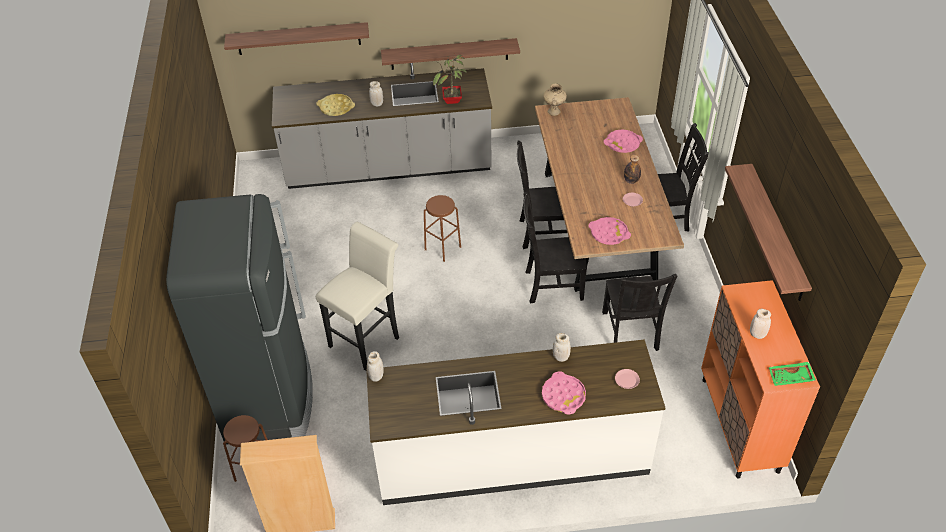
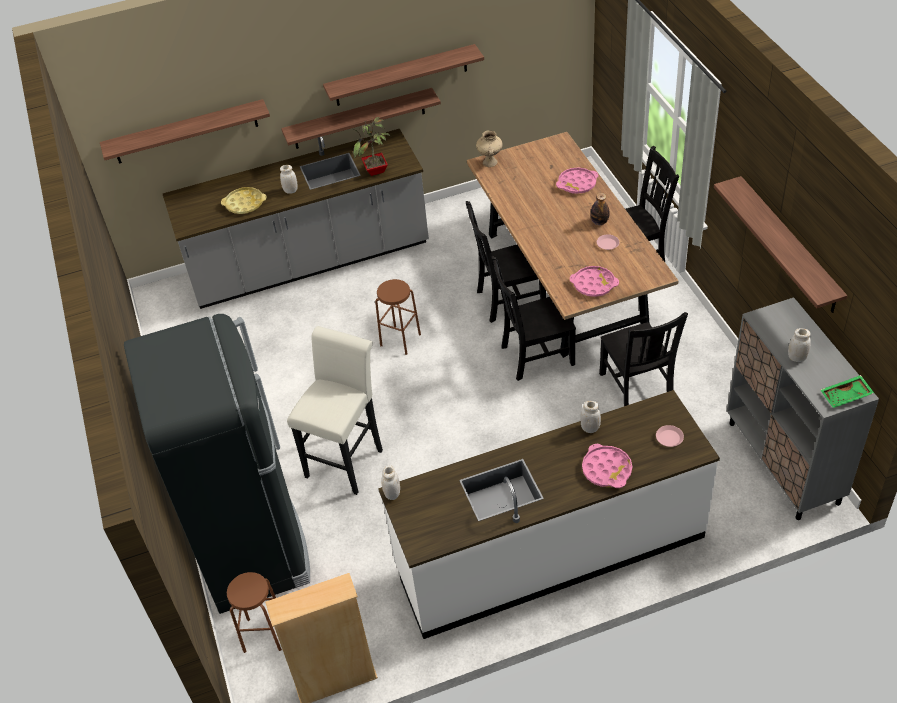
camera: 10 degrees left, 0 degrees up
orange cabinet [701,280,820,478] -> grey cabinet [727,297,879,520]
none -> shelf [323,44,484,106]

